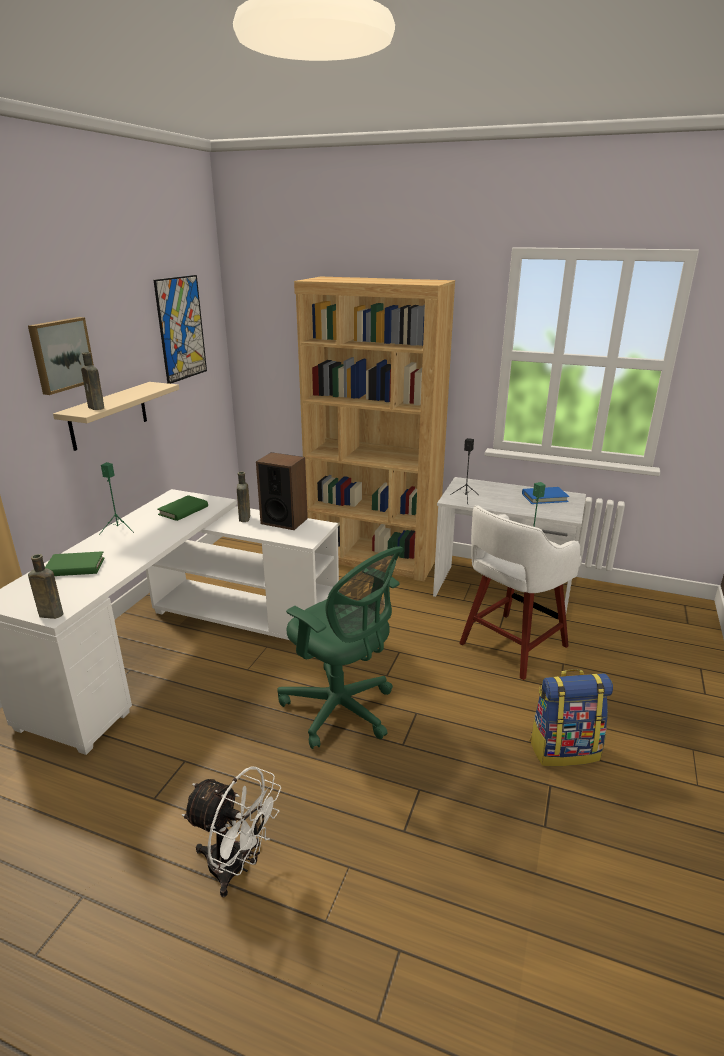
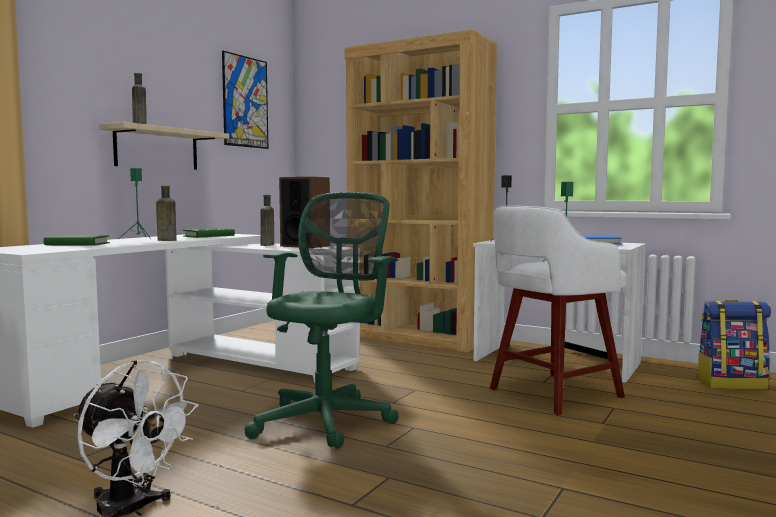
camera: 10 degrees right, 20 degrees down
picture [28,317,94,395] -> none
brown bottle [28,554,64,619] -> brown bottle moved to [156,186,177,241]
green office chair [277,546,404,749] -> green office chair turned 120 degrees counterclockwise [244,192,399,449]
backpack [530,669,613,766] -> backpack moved to [697,300,771,390]

